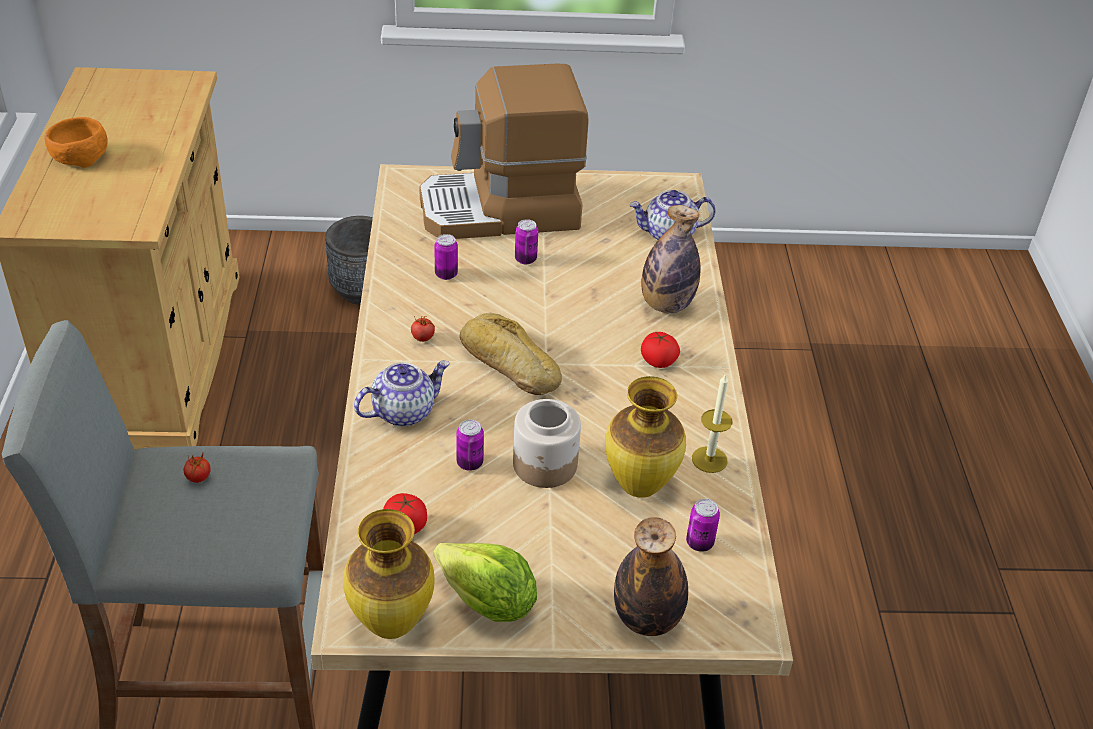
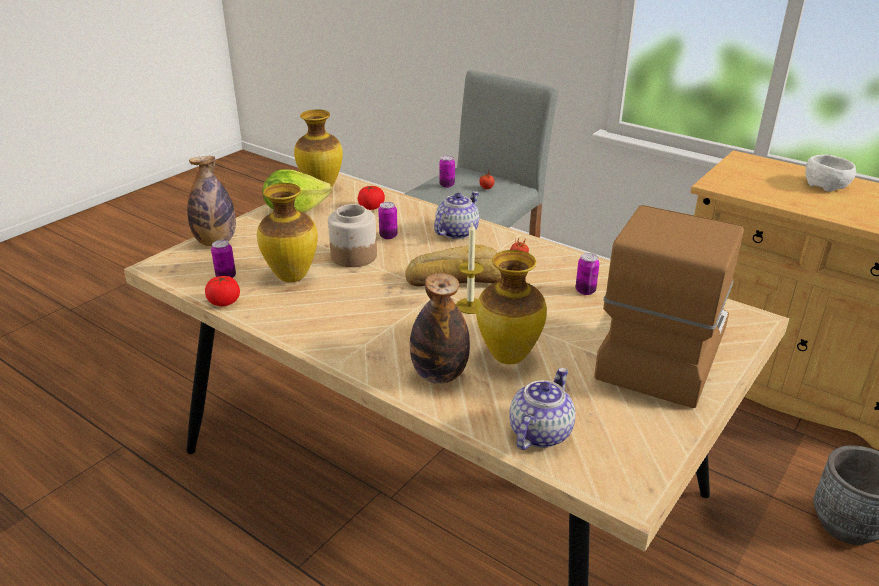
camera: 130 degrees right, 10 degrees down
orange bowl [44,117,108,168] -> white bowl [805,154,856,191]
teapot [354,360,450,427] -> teapot turned 150 degrees counterclockwise [434,191,479,239]
can [515,219,538,265] -> can moved to [439,156,455,188]
tomato [641,331,680,368] -> tomato moved to [205,276,240,306]
candle [692,373,733,473] -> candle moved to [456,222,484,314]
none -> vase [476,250,547,364]

